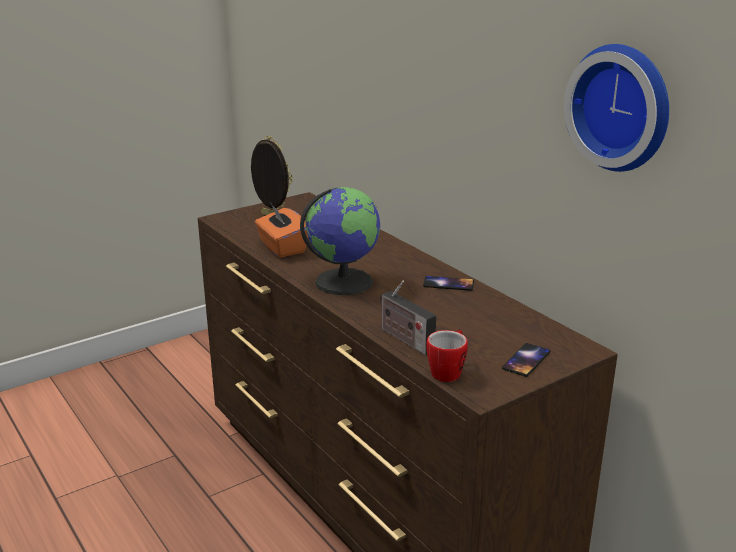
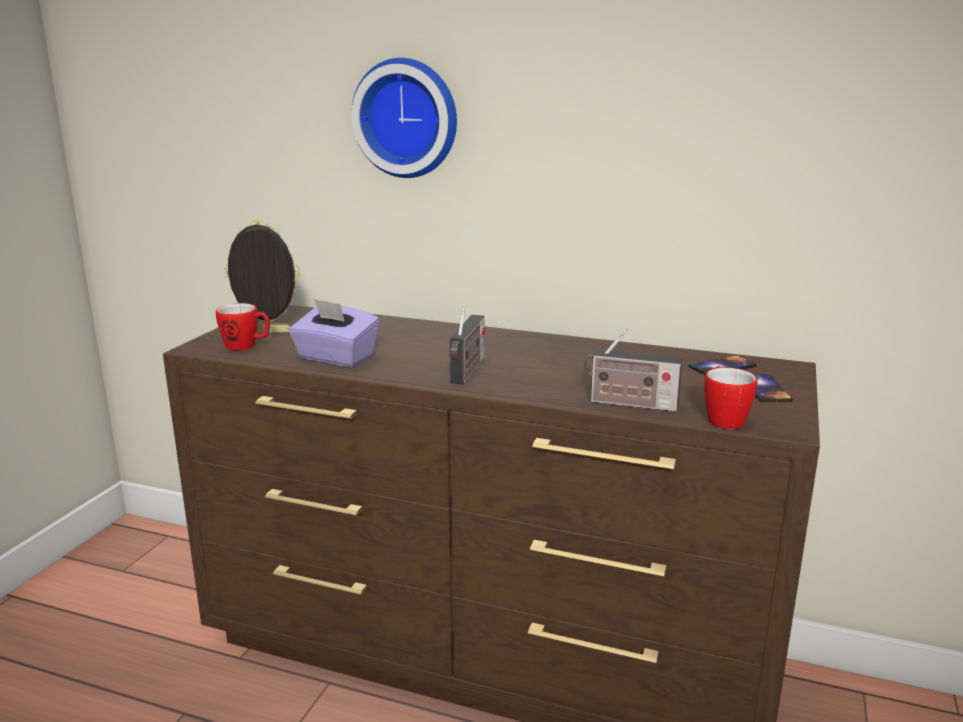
camera: 35 degrees left, 5 degrees down
orange tissue box [255,204,308,258] -> purple tissue box [289,298,380,367]
globe [300,187,381,295] -> radio [449,305,485,384]
phone [423,276,474,291] -> phone moved to [689,356,757,375]
wall clock [564,44,669,172] -> wall clock moved to [351,58,457,178]
none -> mug [216,303,270,351]

